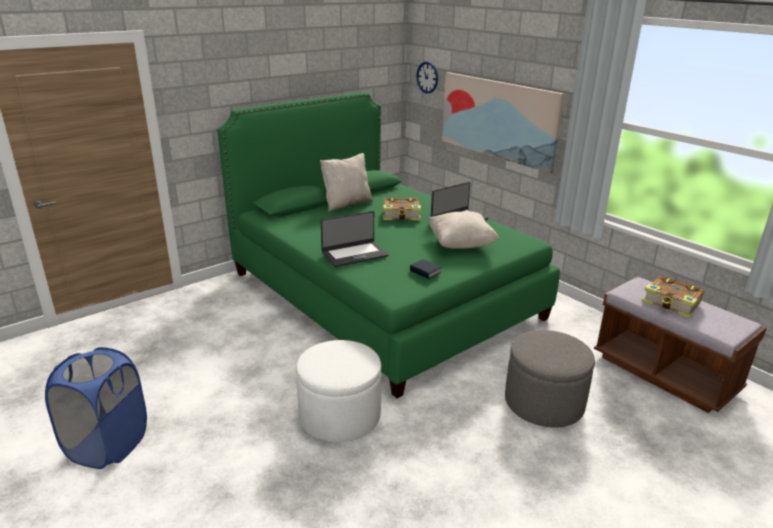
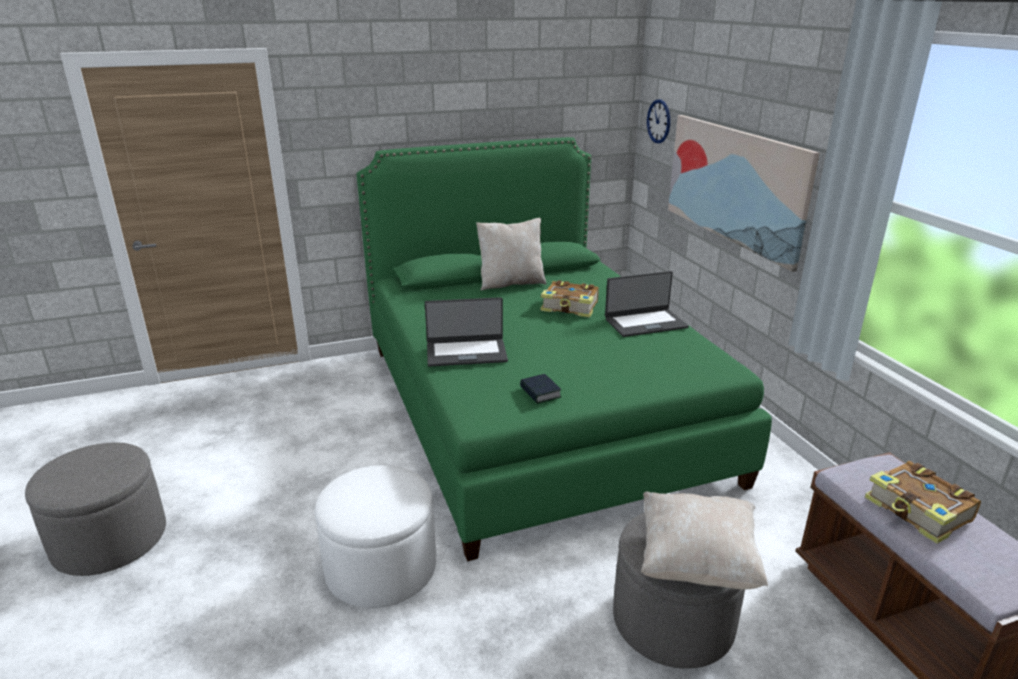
camera: 20 degrees right, 0 degrees up
blue laundry basket [45,347,147,469] -> grey ottoman [25,442,166,576]
beige pillow [427,211,499,249] -> beige pillow moved to [641,491,768,589]

